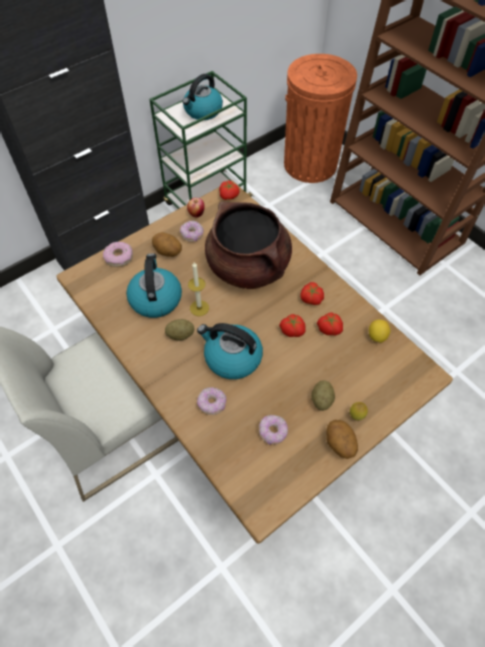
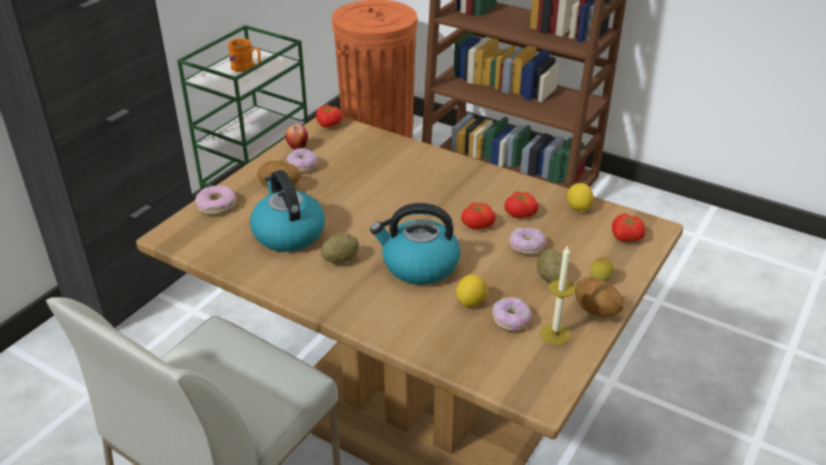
camera: 20 degrees left, 20 degrees down
kettle [182,74,223,120] -> orange mug [228,38,261,72]
candle [188,262,209,316] -> candle moved to [540,245,575,345]
donut [197,387,226,415] -> donut moved to [509,227,545,255]
brown cooking pot [205,202,292,289] -> none
tomato [300,282,324,305] -> tomato moved to [612,214,645,241]
none -> lemon [456,274,488,307]

